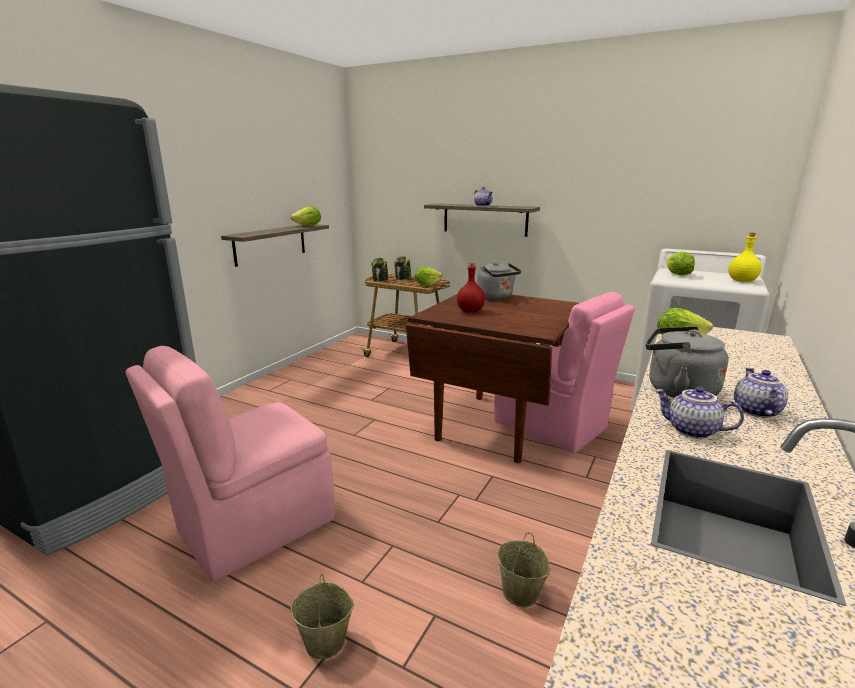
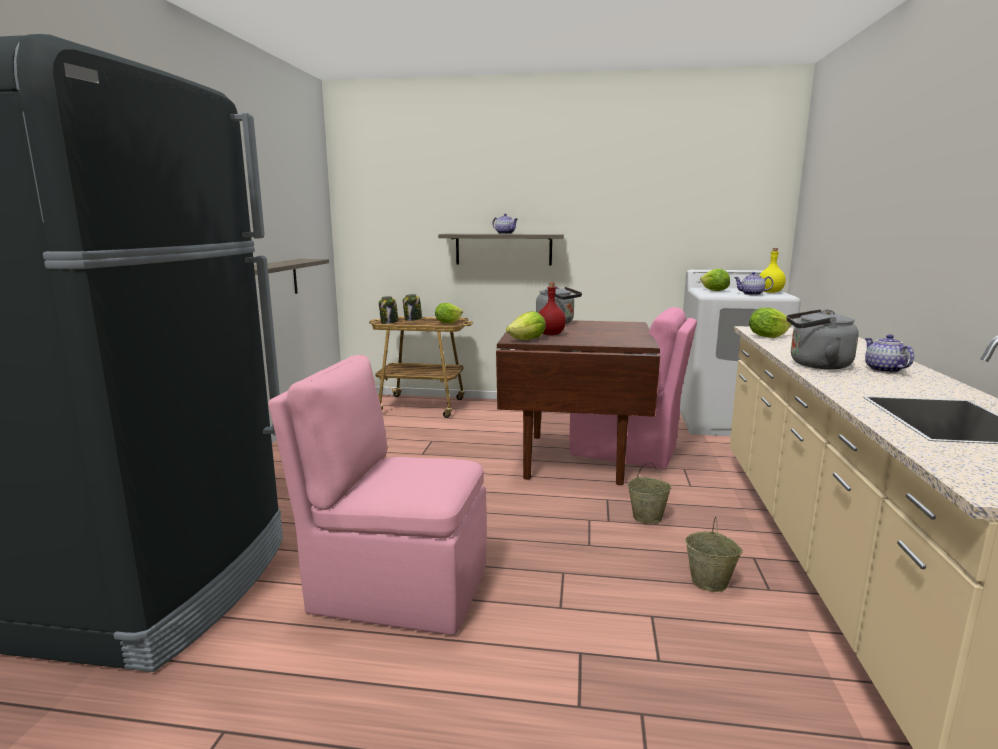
camera: 20 degrees left, 5 degrees down
pink chair [126,346,335,583] -> pink chair turned 75 degrees clockwise [268,355,487,635]
lettuce [290,206,321,226] -> lettuce moved to [506,311,546,340]
beige bucket [291,574,354,659] -> beige bucket moved to [628,462,672,524]
teapot [655,386,744,439] -> teapot moved to [734,272,773,295]

